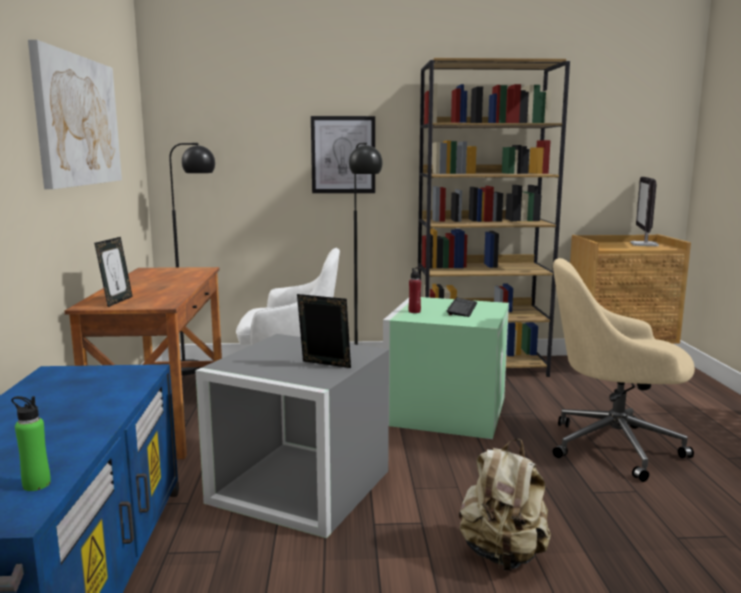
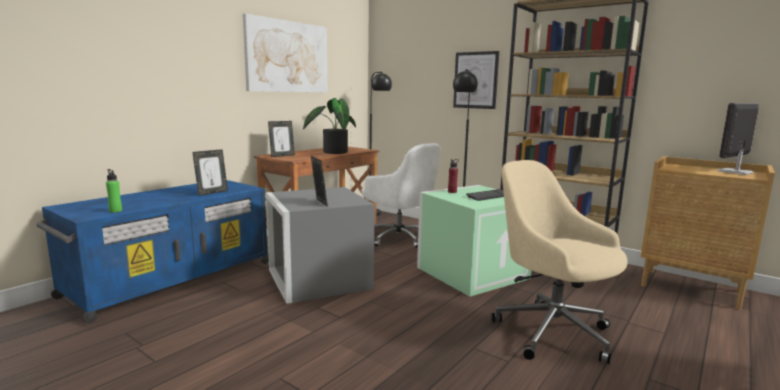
camera: 40 degrees right, 0 degrees up
beige backpack [459,439,551,571] -> none
none -> picture frame [192,149,228,196]
none -> potted plant [303,98,356,154]

